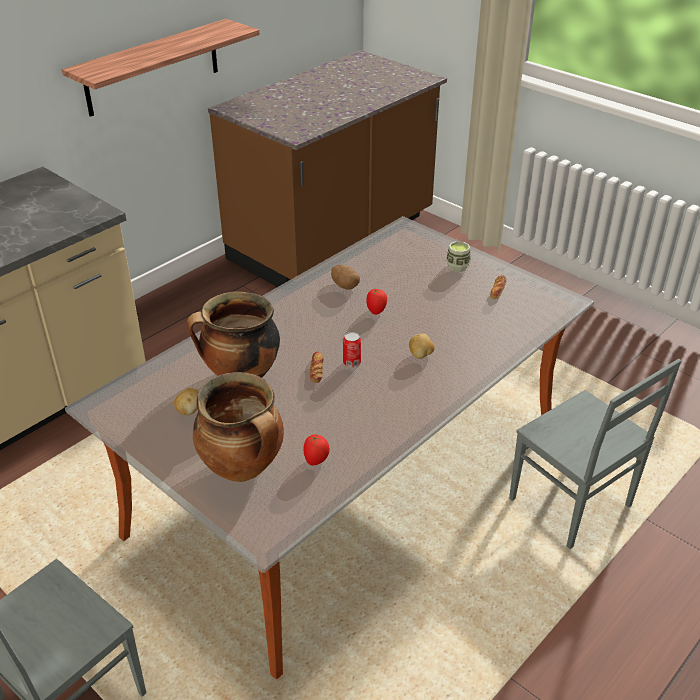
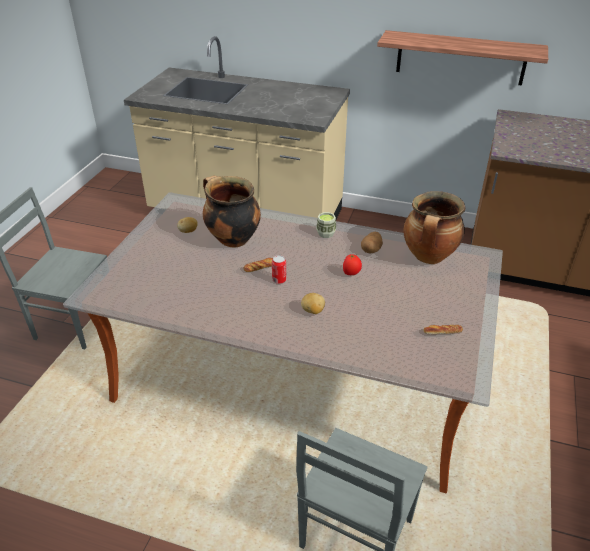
camera: 65 degrees right, 0 degrees up
cooking pot [193,372,284,482] -> cooking pot moved to [403,191,465,264]
tomato [303,433,330,466] -> none
cup [446,241,470,272] -> cup moved to [316,212,336,238]

